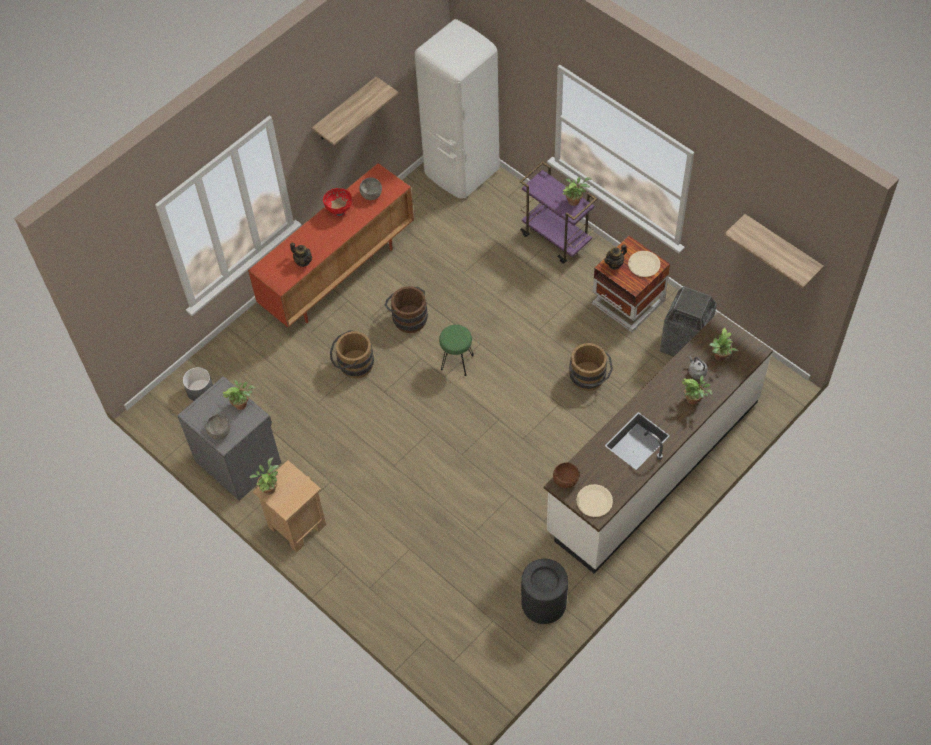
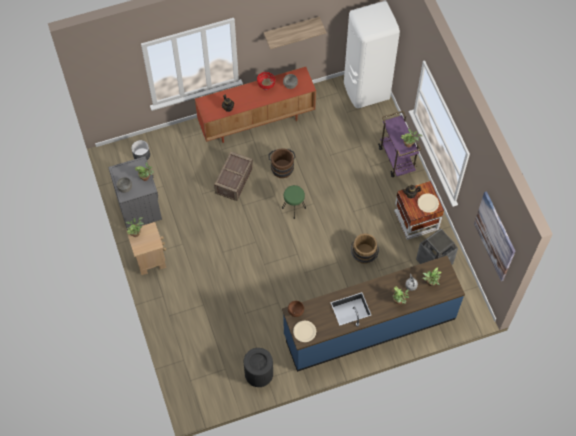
camera: 25 degrees right, 5 degrees up
brown bucket [330,330,374,378] -> crate [214,151,253,201]
white counter [544,312,773,573] -> blue counter [282,256,465,372]
shelf [724,214,824,288] -> picture [474,191,516,281]

